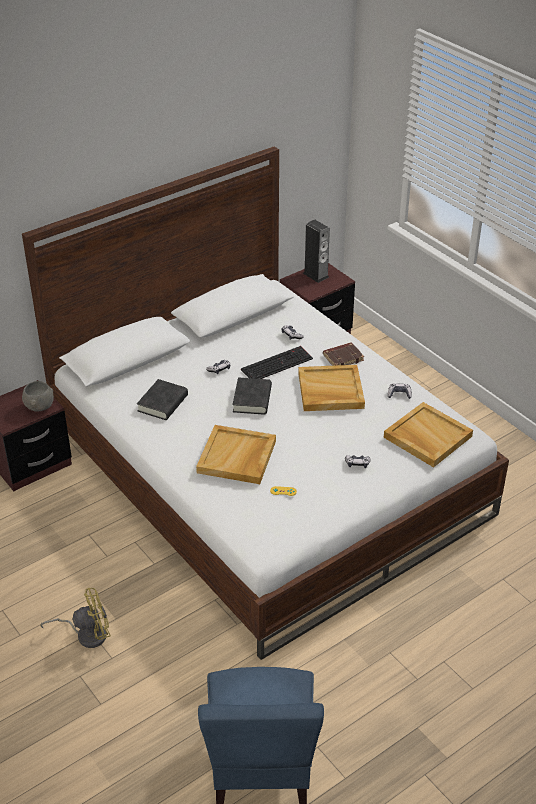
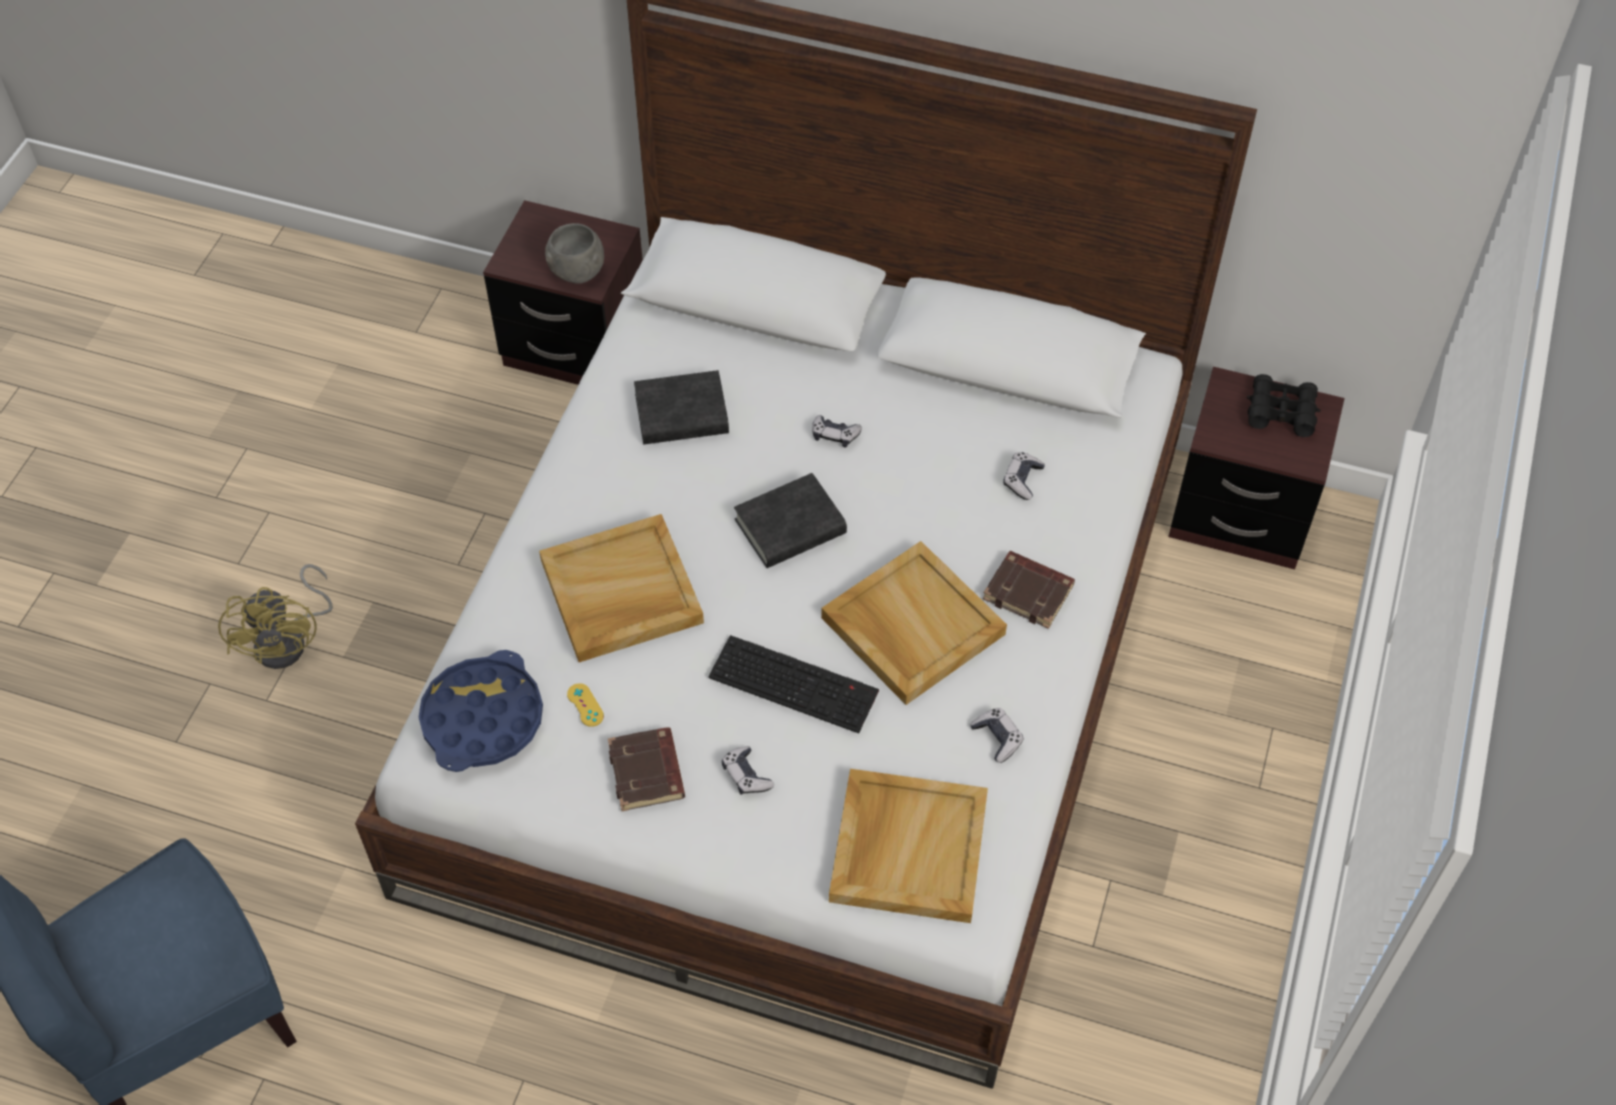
camera: 55 degrees right, 15 degrees up
yellow fan [40,587,111,648] -> yellow fan turned 45 degrees clockwise [218,564,333,669]
keyboard [241,346,313,379] -> keyboard moved to [708,635,879,733]
speaker [303,220,330,283] -> black binoculars [1247,374,1321,437]
none -> blue tray [419,650,543,772]
none -> brown book [608,727,685,811]

